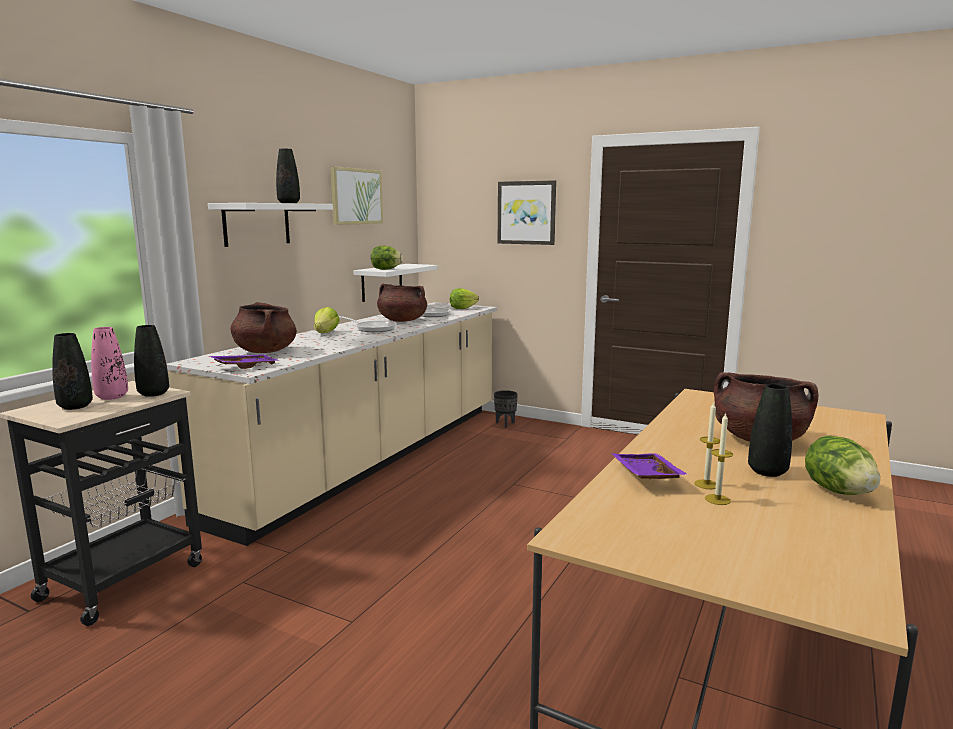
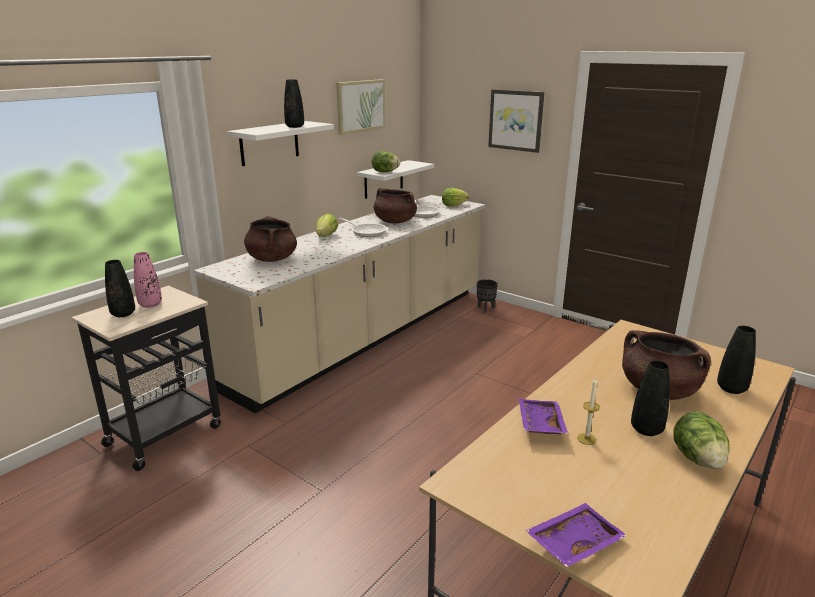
camera: 10 degrees right, 10 degrees up
black vase [134,325,169,397] -> black vase moved to [717,326,756,394]
purple tray [210,354,280,369] -> purple tray moved to [525,503,627,567]
candle [705,412,733,505] -> none

